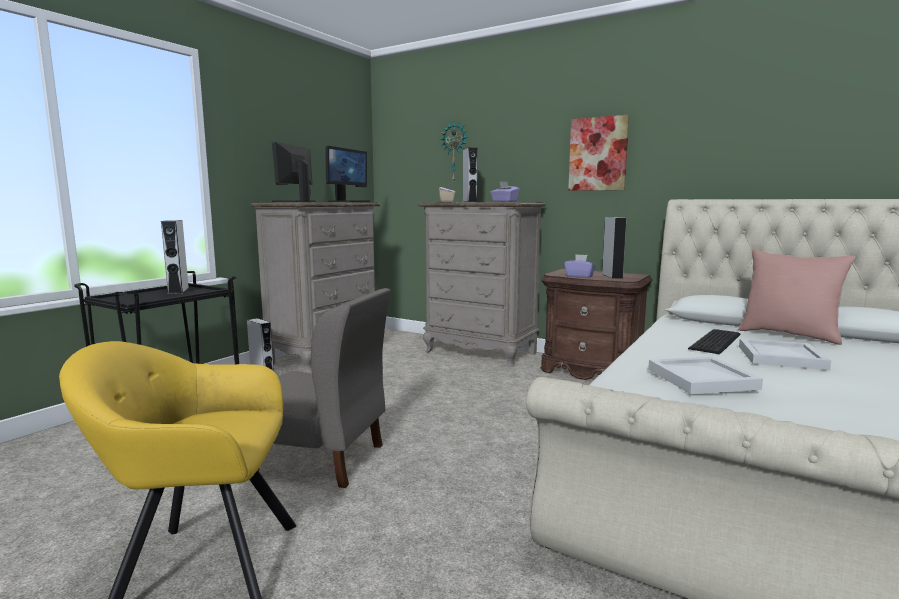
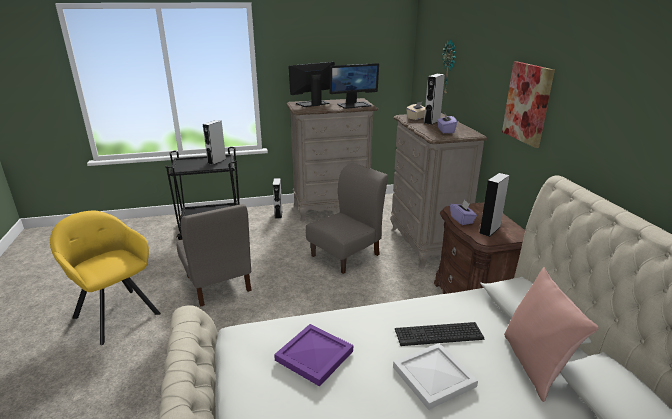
camera: 45 degrees right, 15 degrees up
white tray [648,357,763,394] -> purple tray [274,324,353,387]
none -> grey chair [306,163,388,274]

